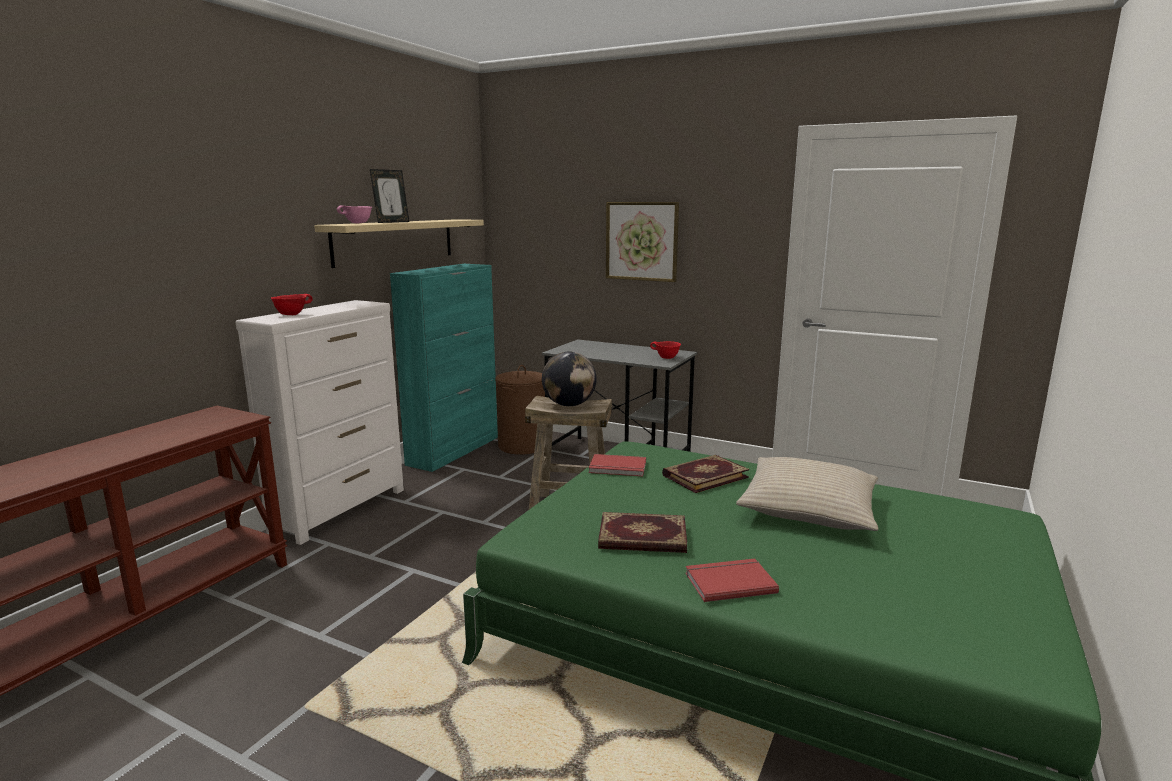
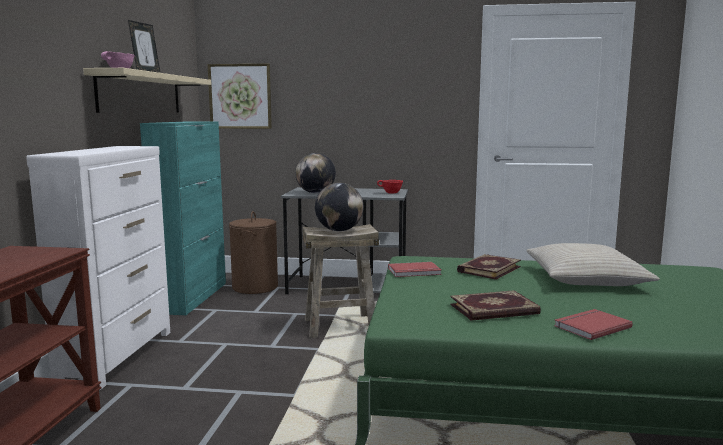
camera: 20 degrees left, 5 degrees down
red bowl [271,294,313,315] -> none
picture [606,202,679,282] -> picture moved to [208,64,272,129]
none -> globe [295,153,336,193]

